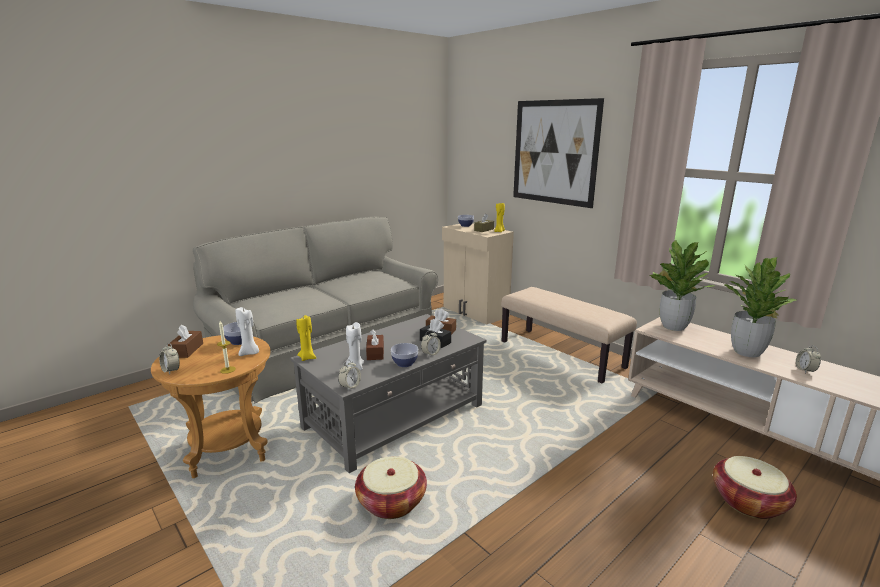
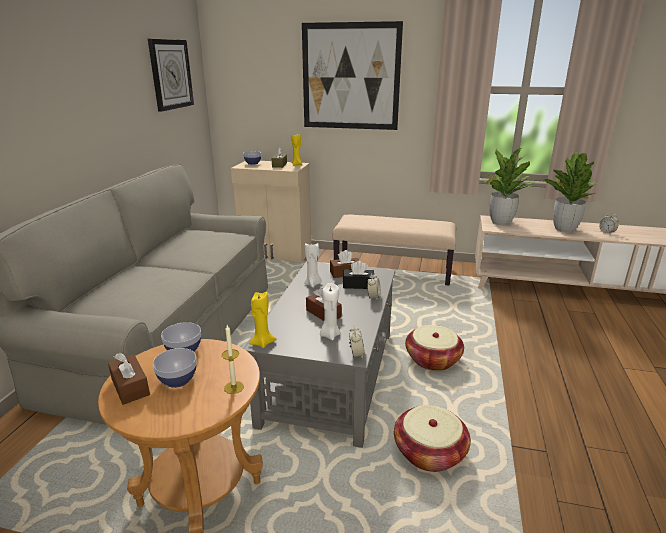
camera: 35 degrees left, 5 degrees up
alarm clock [159,343,180,374] -> none
white candle [235,307,259,356] -> white candle moved to [304,243,321,288]
bowl [391,343,418,367] -> bowl moved to [153,348,197,388]
basket [713,456,797,519] -> basket moved to [405,325,464,371]
none -> wall clock [148,39,194,112]

